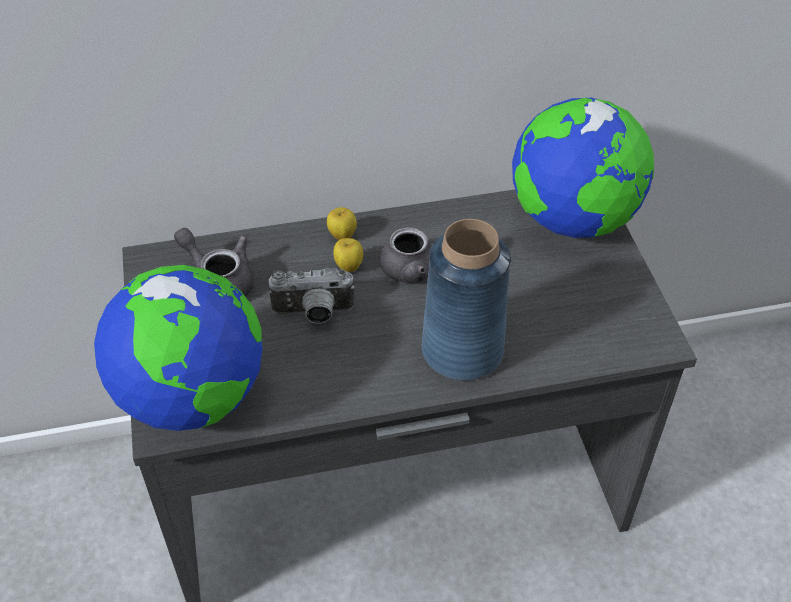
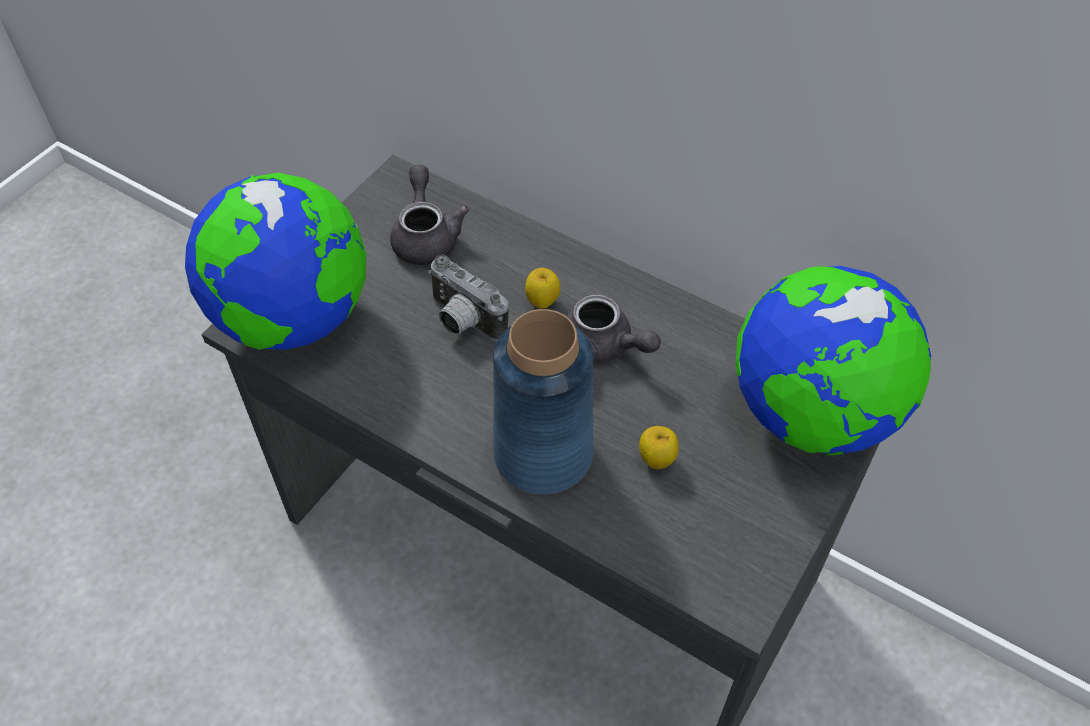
camera: 45 degrees right, 5 degrees up
apple [327,207,357,240] -> apple moved to [639,426,679,469]

